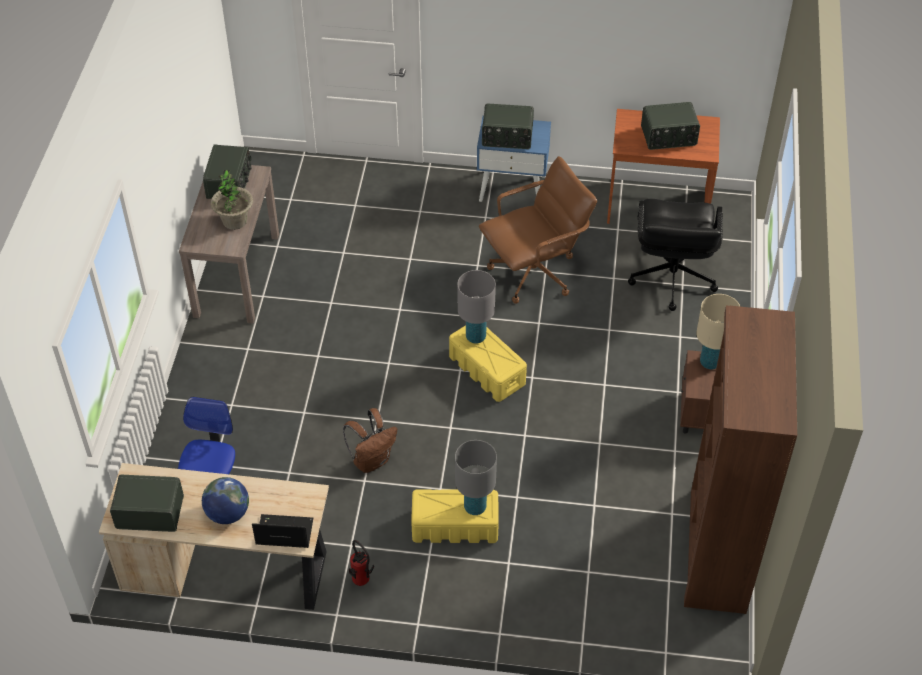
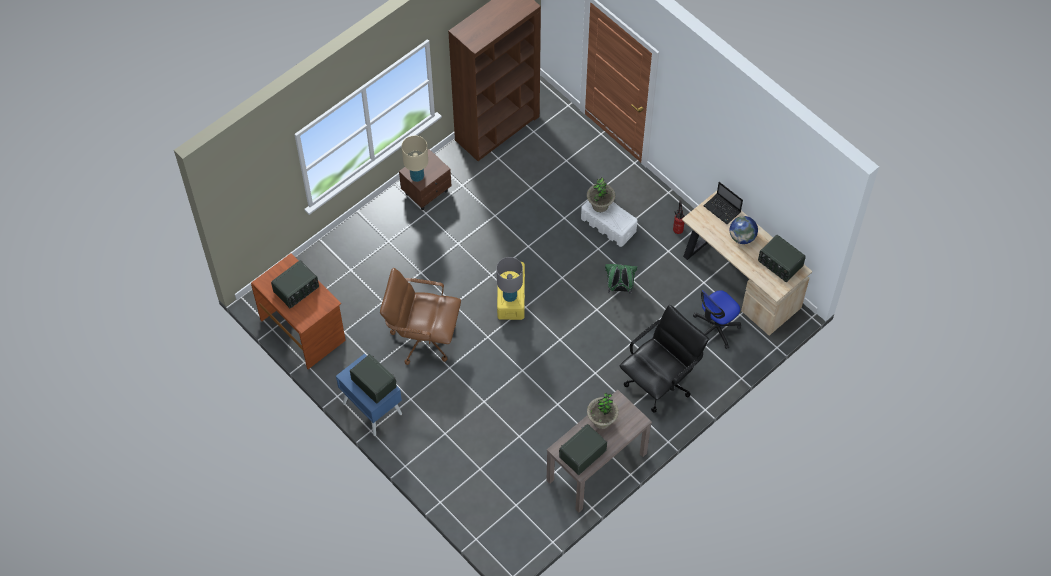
camera: 140 degrees left, 10 degrees up
brown backpack [343,408,397,473] -> green backpack [605,264,637,294]
yellow storage box [411,489,499,543] -> white storage box [581,200,638,247]
grey table lamp [455,440,497,515] -> potted plant [587,177,615,212]
black office chair [628,199,723,311] -> black office chair moved to [620,305,709,413]
radio [641,102,700,150] -> radio turned 105 degrees clockwise [271,260,319,308]

